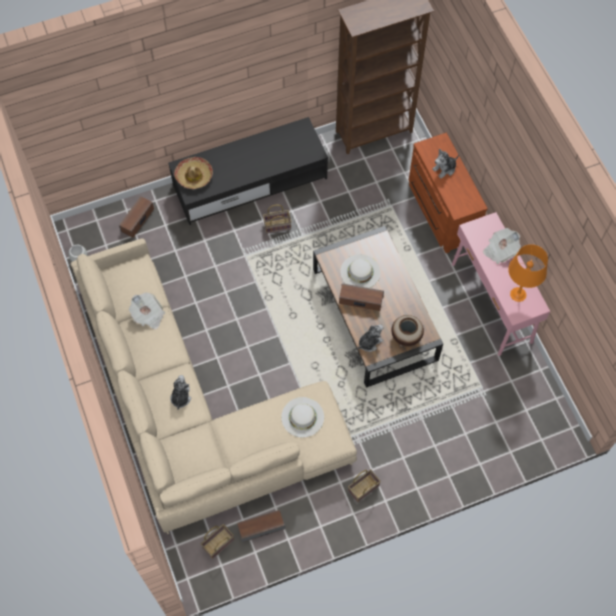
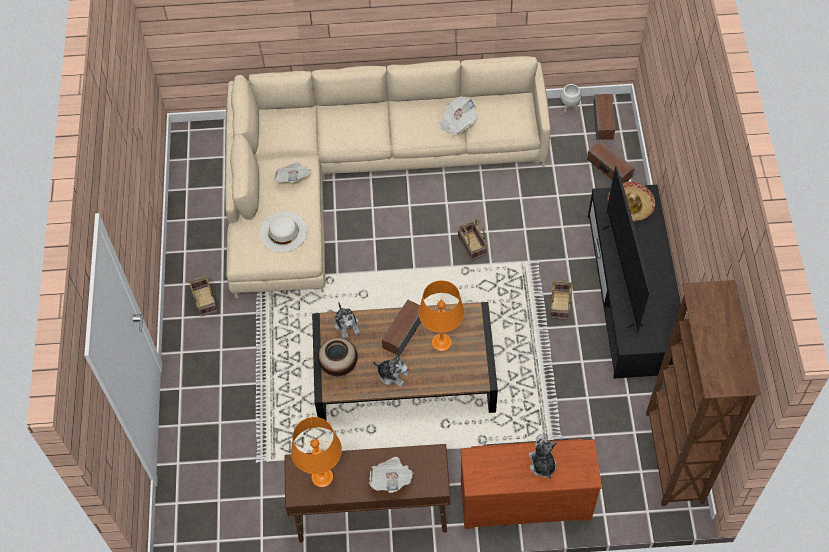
camera: 110 degrees right, 5 degrees down
plush toy [170,375,191,410] -> plush toy moved to [373,356,409,387]
basket [201,524,234,559] -> basket moved to [458,219,487,261]
speaker [237,510,285,543] -> speaker moved to [593,94,615,140]
white hat [341,254,380,288] -> orange table lamp [419,280,464,351]
pink console table [452,212,550,356] -> brown console table [284,444,450,543]
none -> newspaper [274,162,311,183]
none -> television [602,166,650,334]

